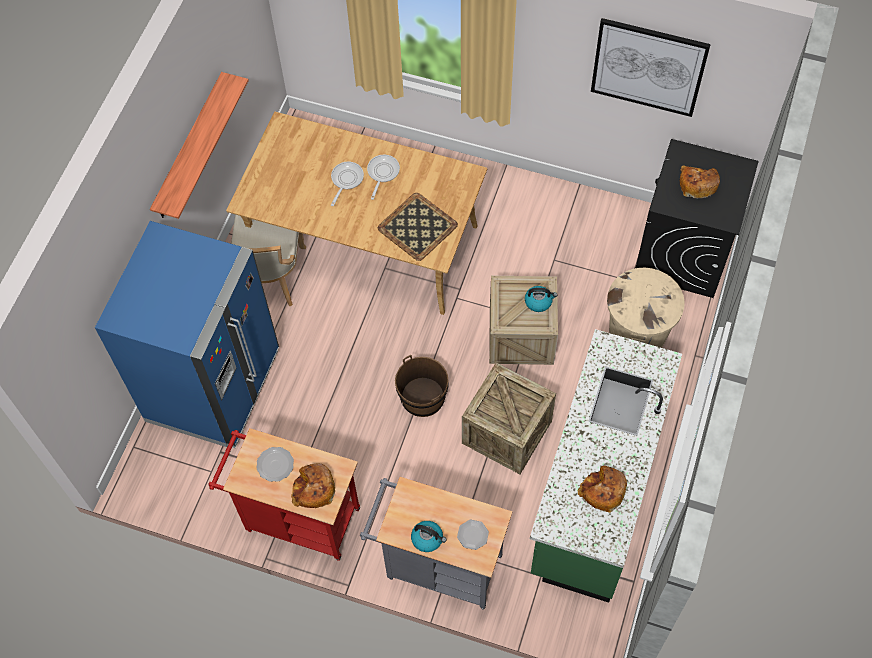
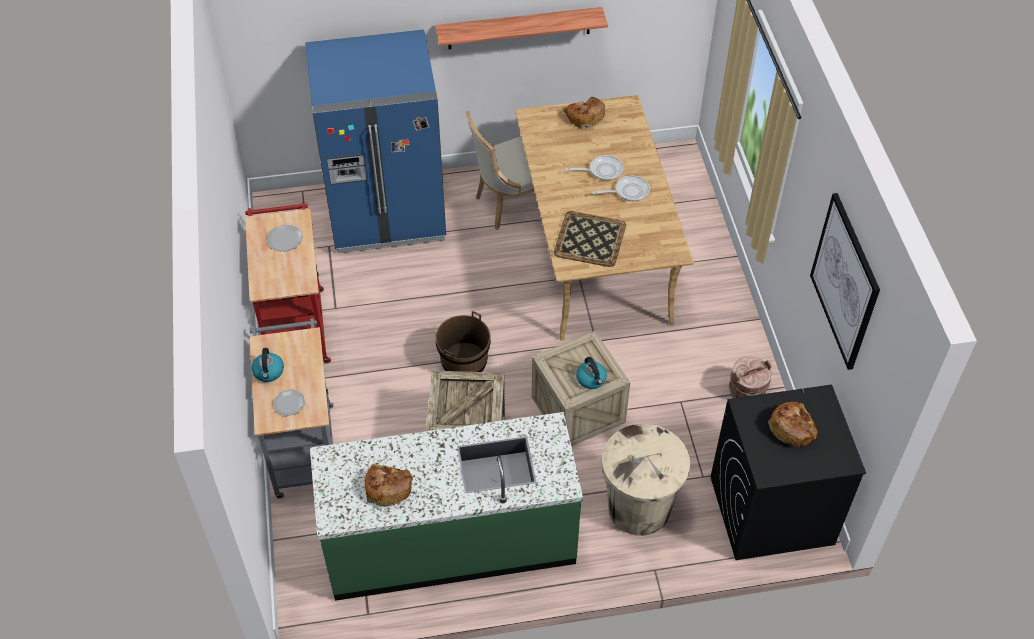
camera: 60 degrees right, 10 degrees down
bread [291,463,335,508] -> bread moved to [563,97,605,130]
none -> brown bucket [729,356,772,398]

